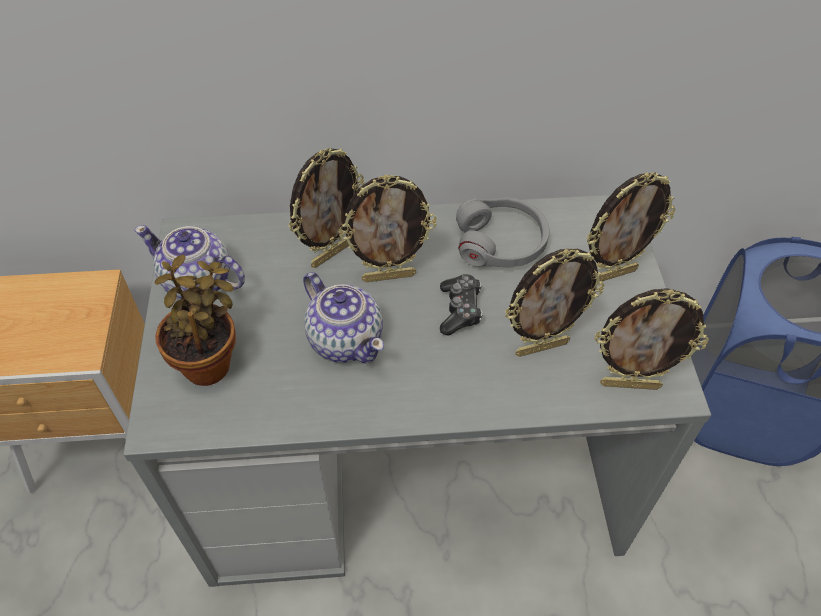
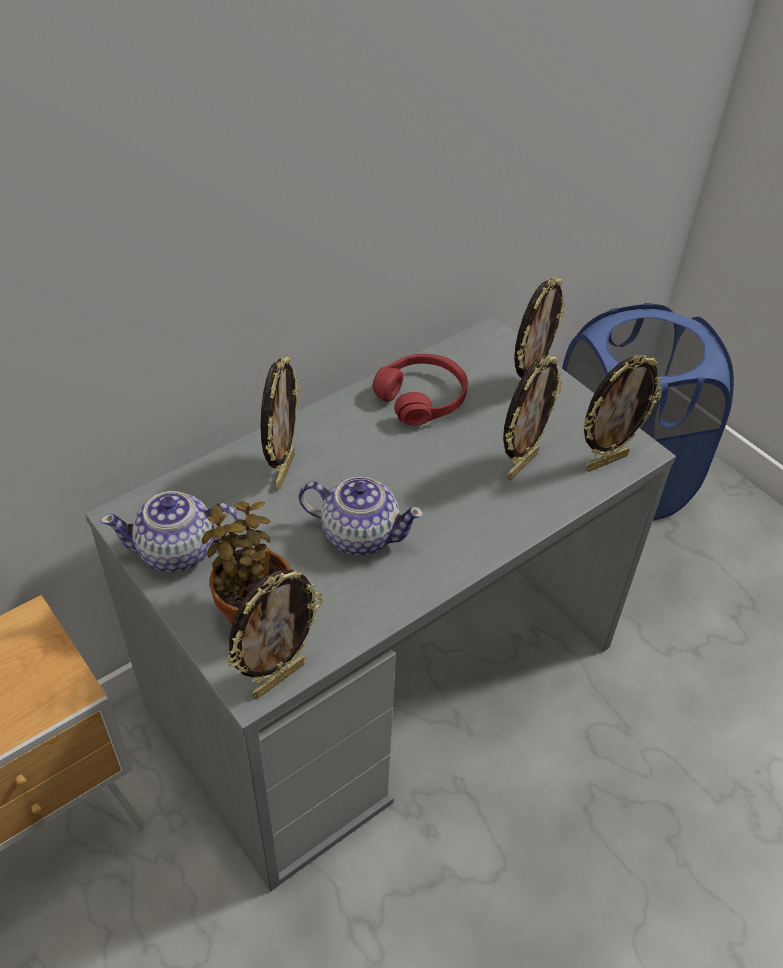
camera: 35 degrees left, 5 degrees down
picture frame [338,174,437,282] -> picture frame moved to [226,570,323,699]
game controller [440,274,483,335] -> none
grey headphones [456,197,549,267] -> red headphones [373,354,468,426]

